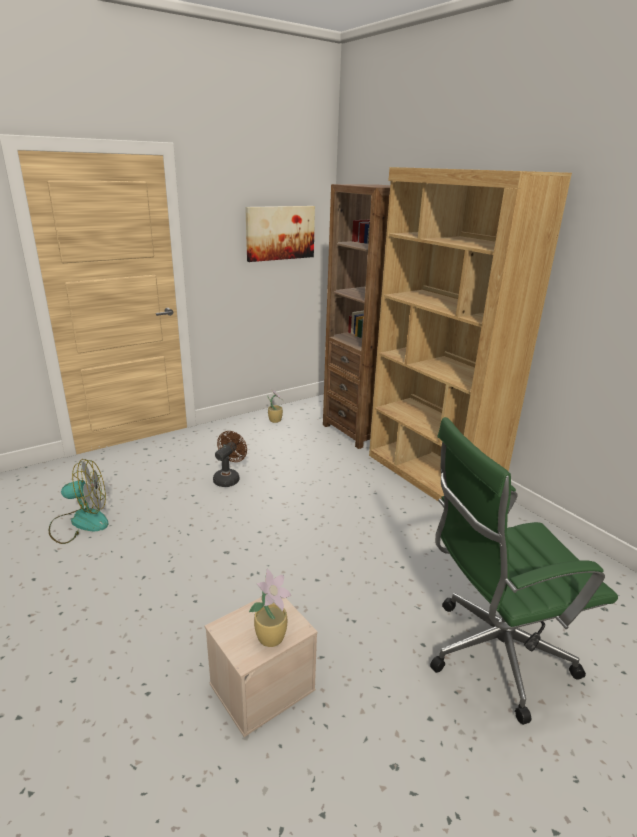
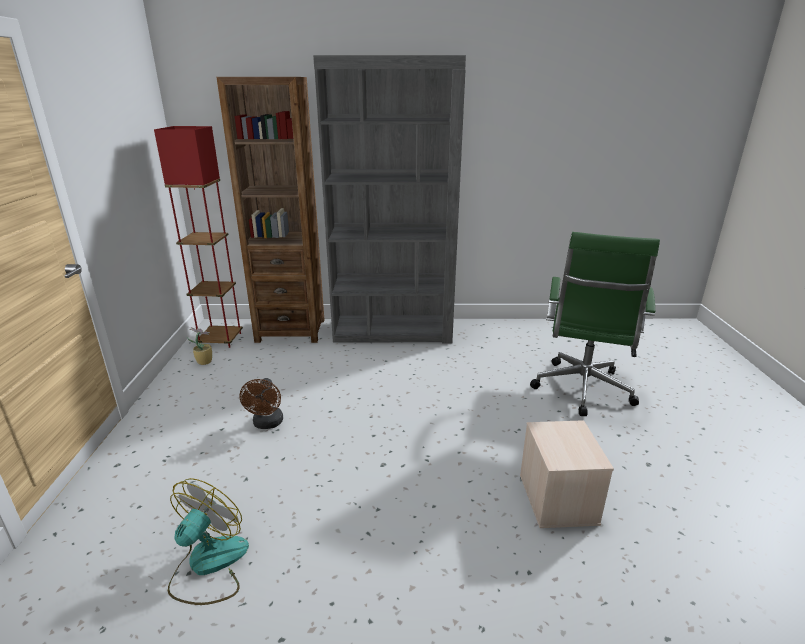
camera: 55 degrees left, 0 degrees up
brown fan [213,431,247,487] -> brown fan turned 150 degrees counterclockwise [239,378,283,429]
picture [245,206,315,262] -> none
potted plant [249,569,291,647] -> none
brown bookcase [369,167,572,502] -> grey bookcase [313,55,466,343]
none -> red floor lamp [154,126,243,348]

